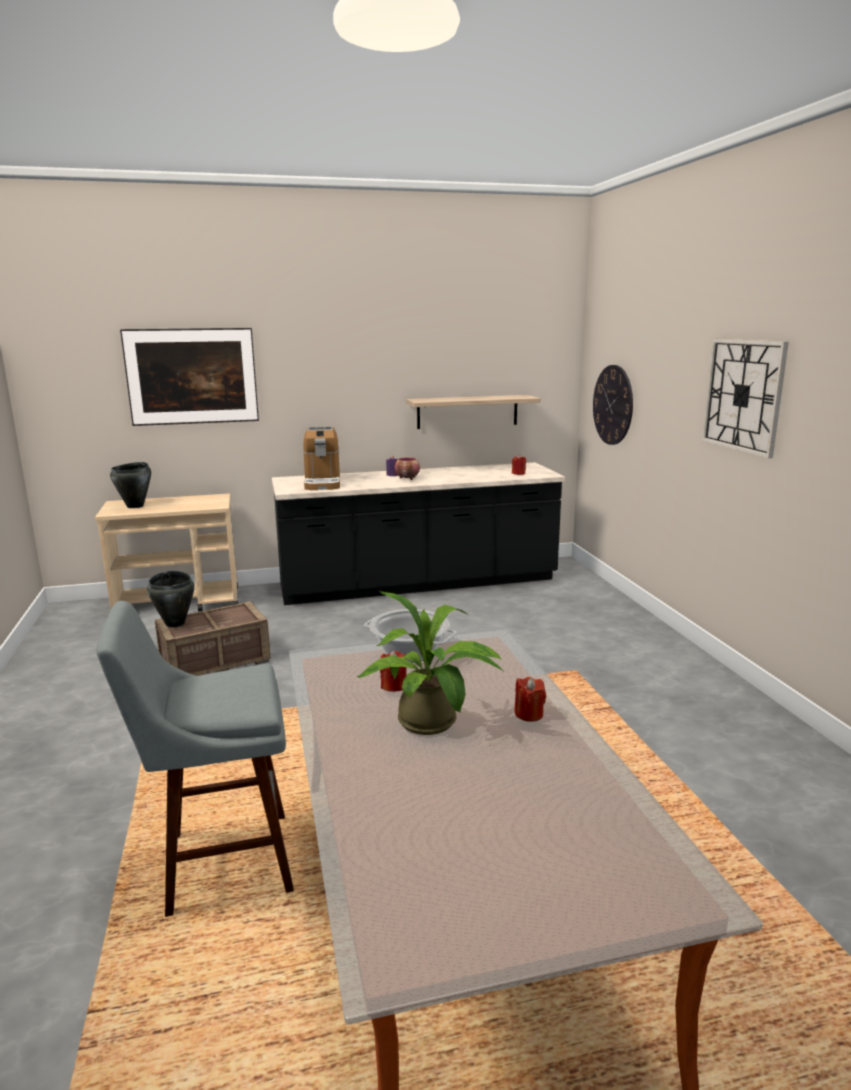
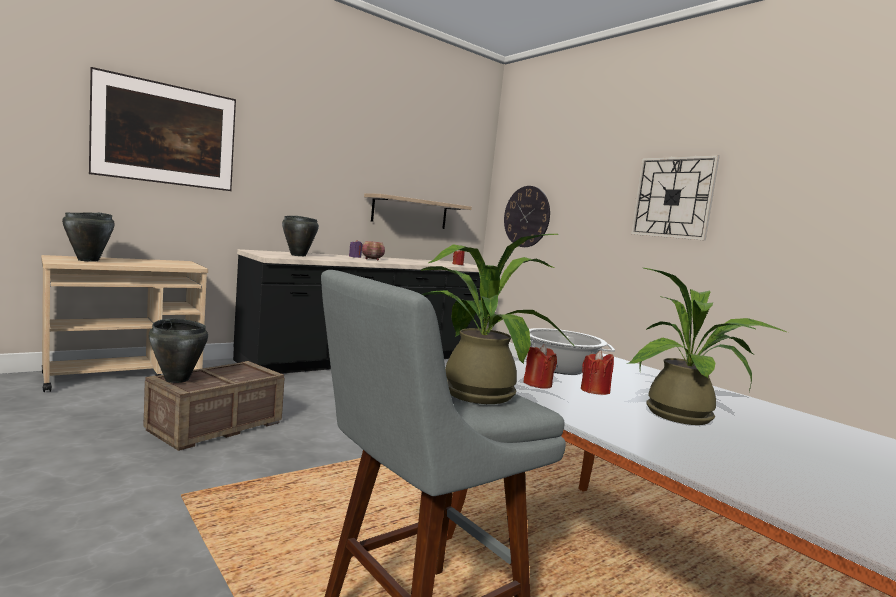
camera: 25 degrees left, 10 degrees down
coffee machine [303,426,340,490] -> black cooking pot [282,216,319,256]
red candle [514,677,546,722] -> red candle moved to [523,344,557,388]
none -> potted plant [421,234,575,404]

